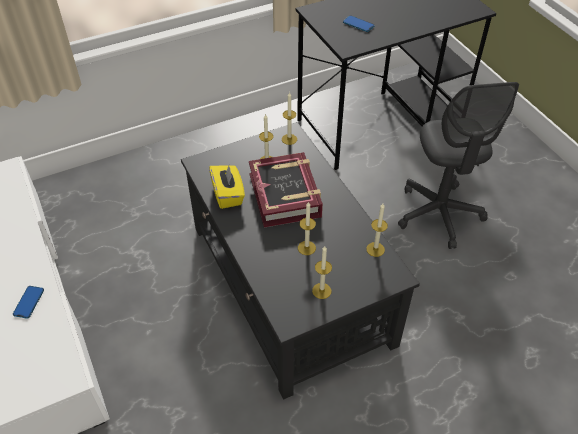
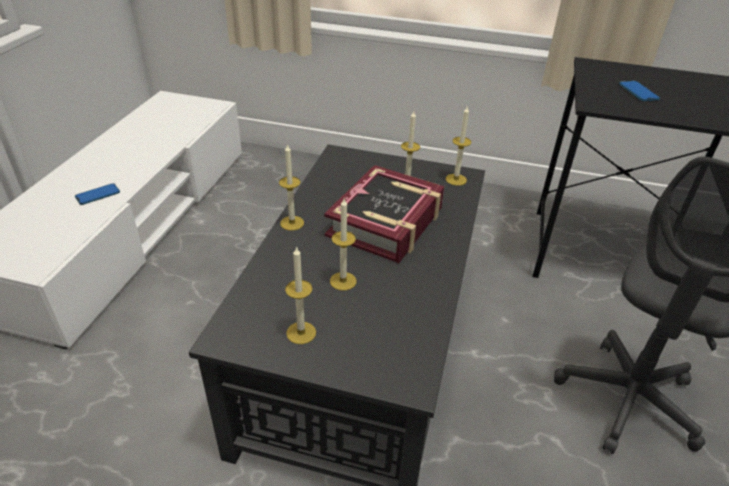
camera: 40 degrees right, 10 degrees down
yellow tissue box [209,166,245,209] -> none
candle [366,204,388,257] -> candle moved to [279,144,304,231]

